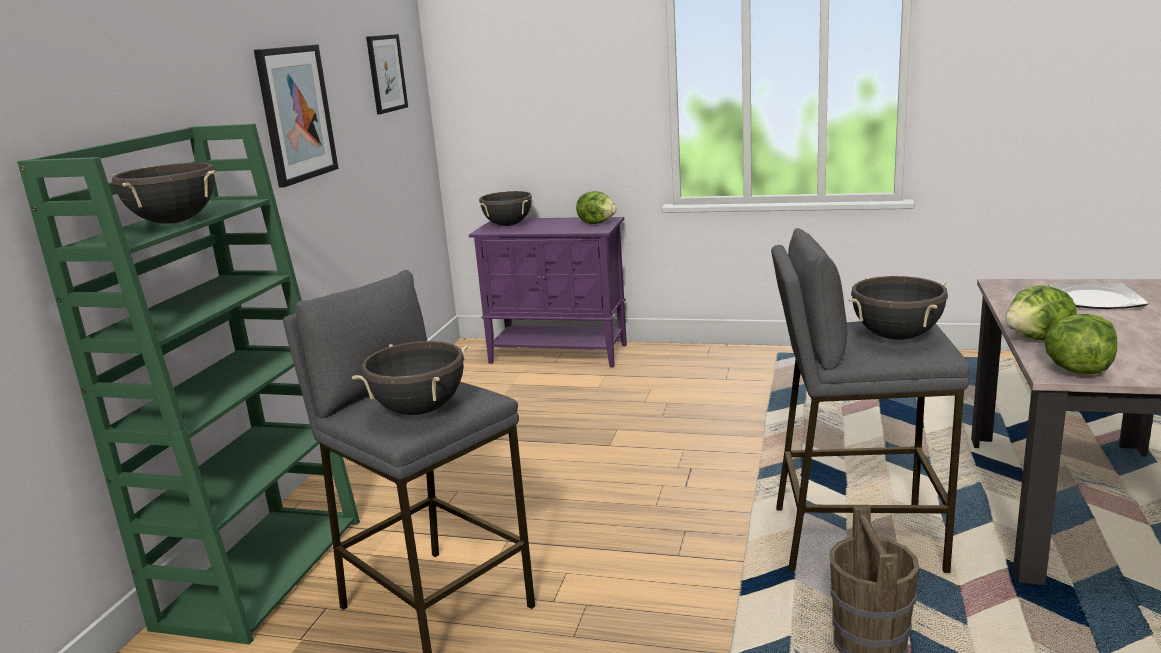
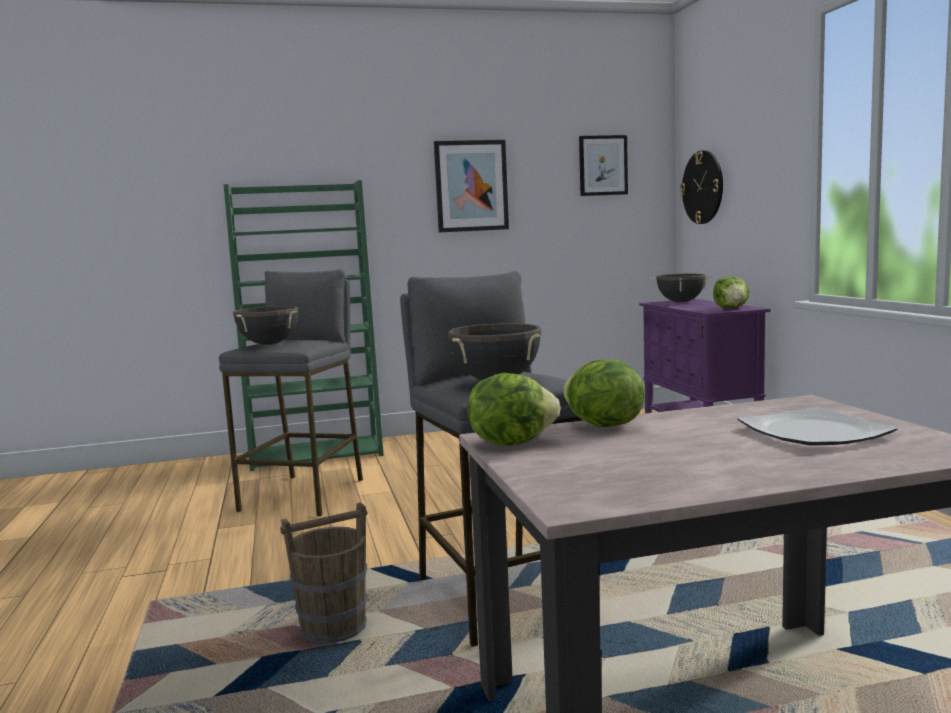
camera: 60 degrees right, 10 degrees down
black cooking pot [112,163,215,224] -> none
none -> wall clock [680,151,723,224]

